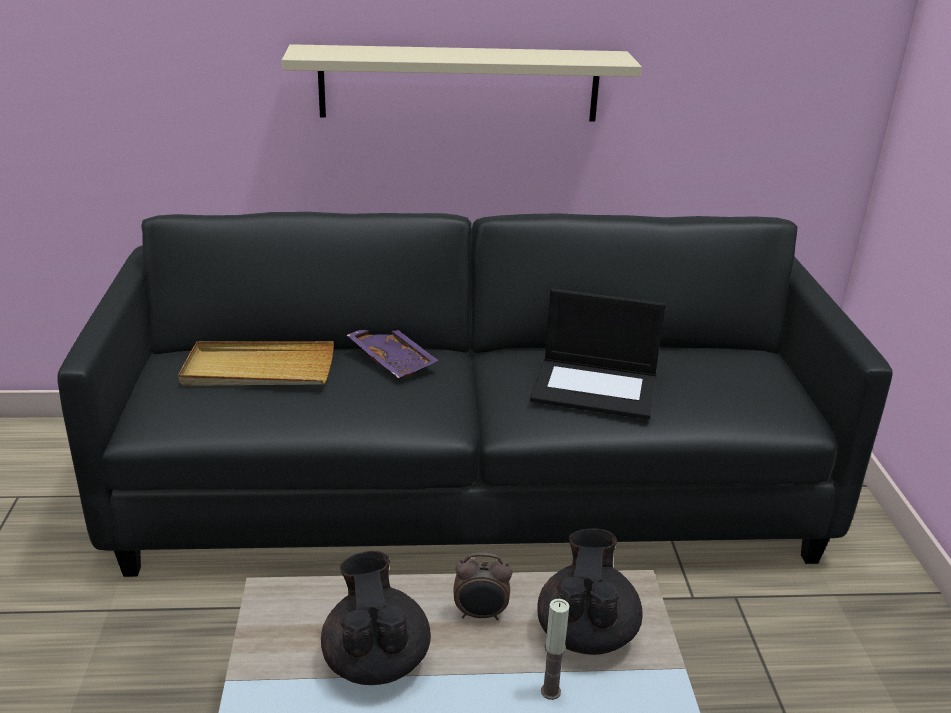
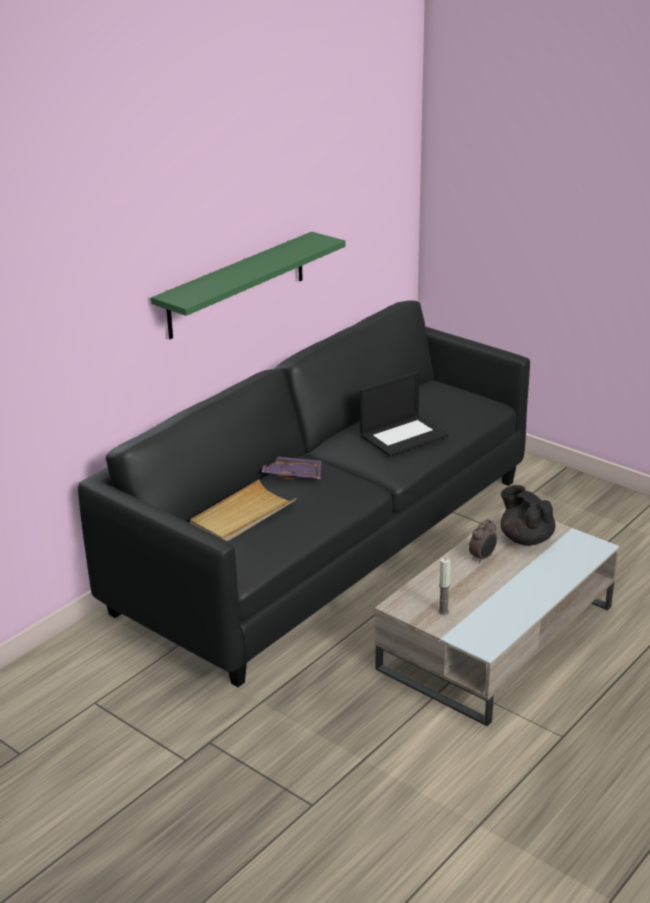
camera: 45 degrees left, 0 degrees up
beige shelf [282,44,642,121] -> green shelf [151,232,346,339]
black teapot [321,551,431,685] -> none
candle [541,599,569,700] -> candle moved to [438,557,451,615]

